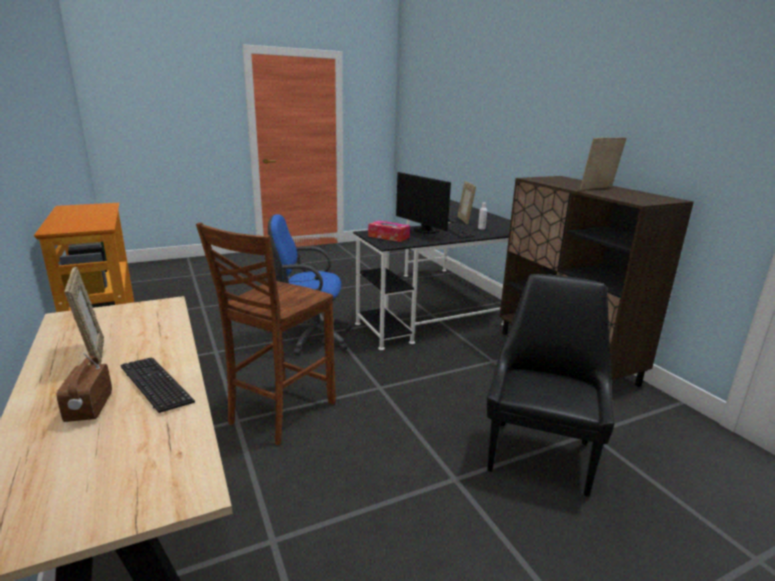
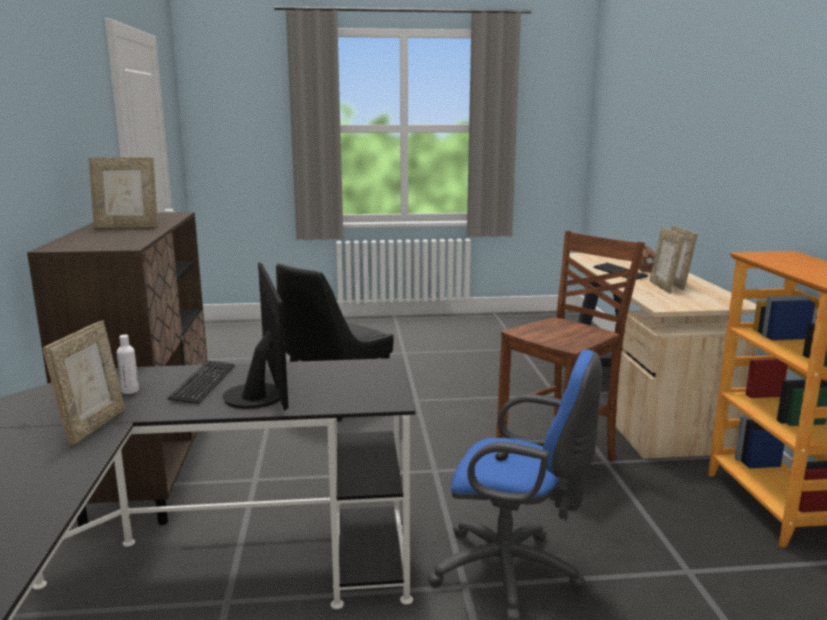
camera: 160 degrees left, 5 degrees down
tissue box [368,221,410,242] -> none
none -> picture frame [649,227,684,294]

